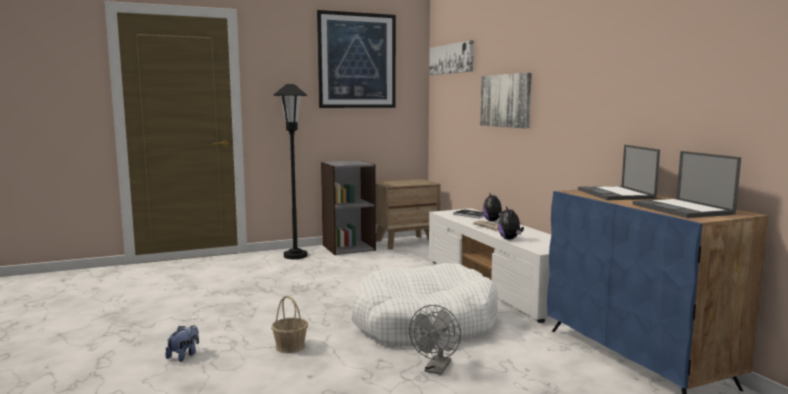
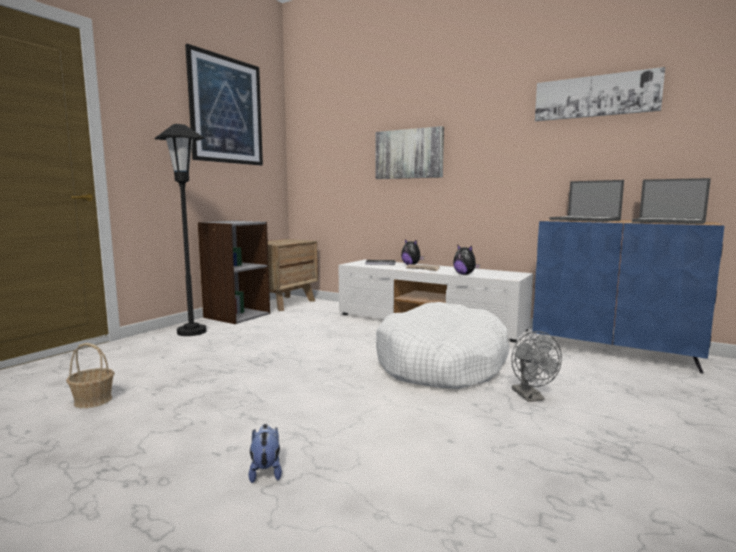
camera: 35 degrees left, 0 degrees up
basket [271,295,308,353] -> basket moved to [66,343,114,408]
picture [429,40,474,75] -> picture moved to [535,67,665,121]

